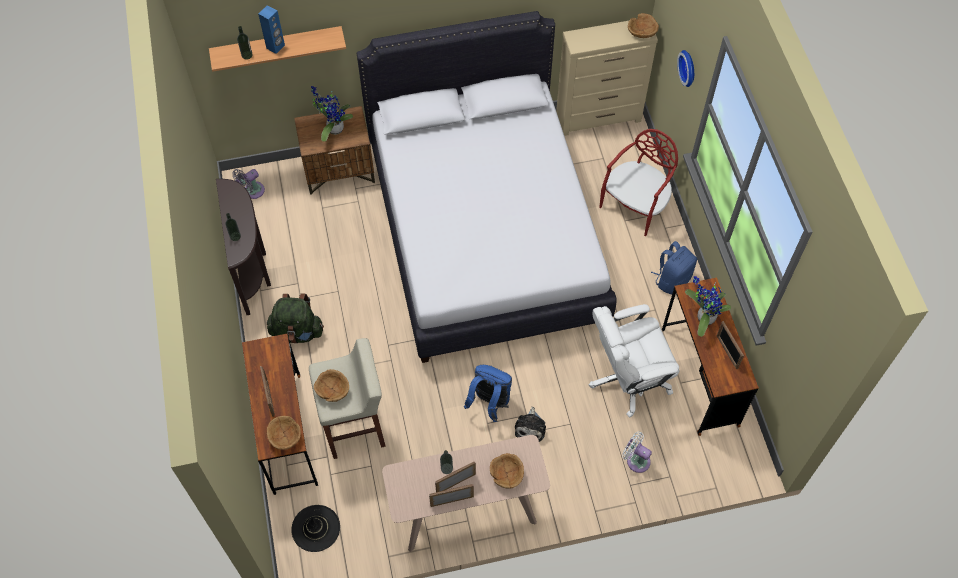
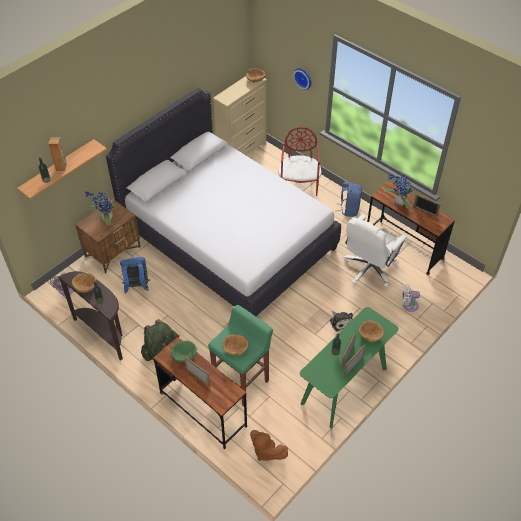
camera: 35 degrees left, 10 degrees down
blue speaker [258,5,285,54] -> brown speaker [49,137,67,171]
brown bowl [267,416,301,450] -> brown bowl moved to [72,273,96,293]
black hat [291,505,340,552] -> brown plush toy [250,430,288,461]
beige stool [309,338,386,459] -> green stool [208,305,273,406]
beige console table [382,435,550,552] -> green console table [300,307,398,428]
blue backpack [464,365,512,422] -> blue backpack moved to [120,257,150,293]
none -> green bowl [171,341,197,362]

